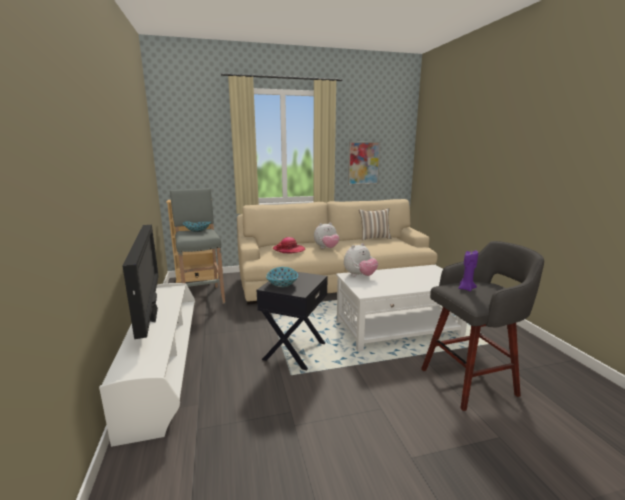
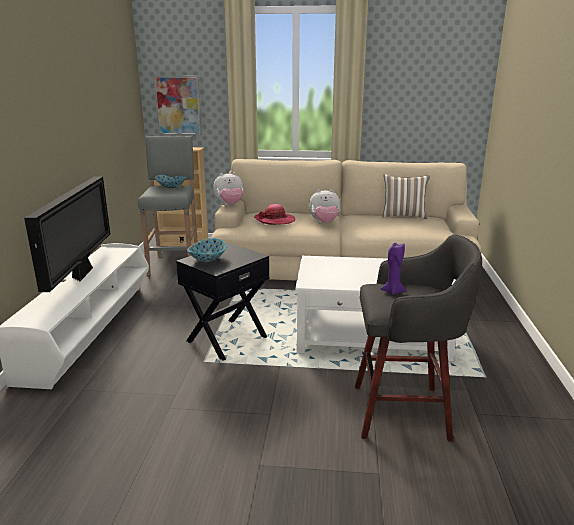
camera: 20 degrees right, 5 degrees up
plush toy [344,243,378,276] -> plush toy moved to [213,172,243,205]
picture [348,142,380,185] -> picture moved to [154,76,202,135]

